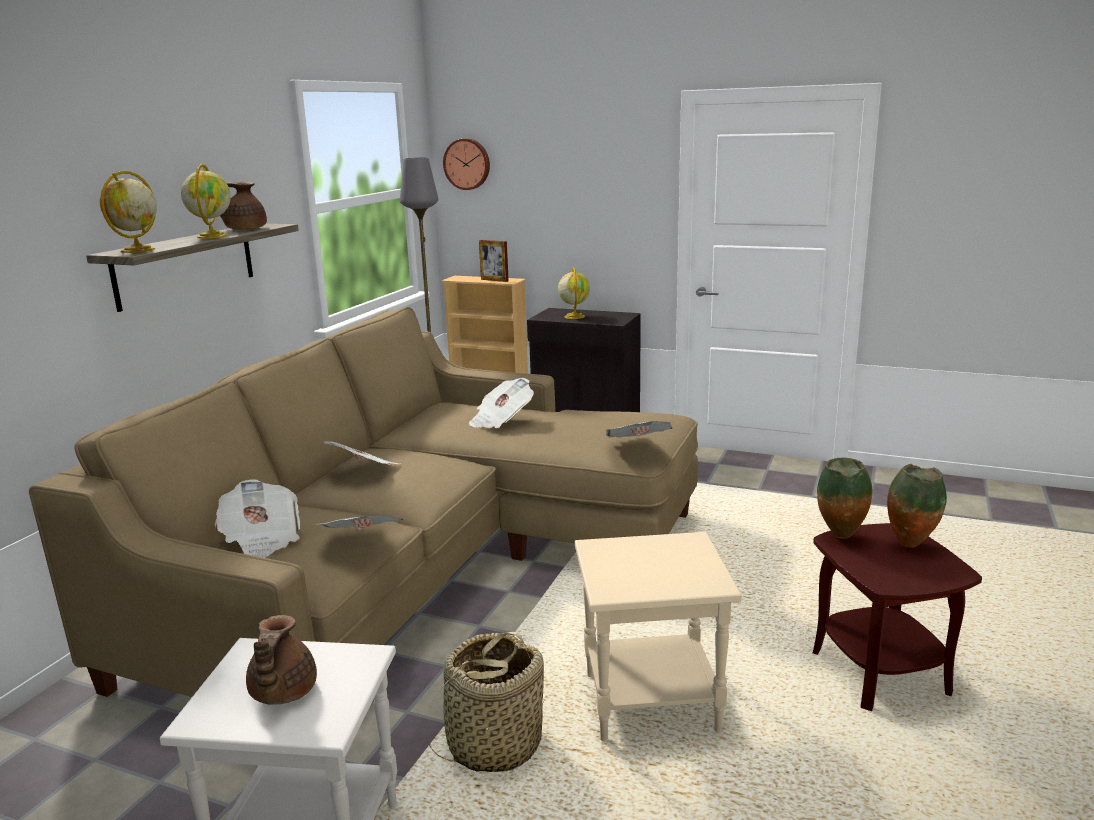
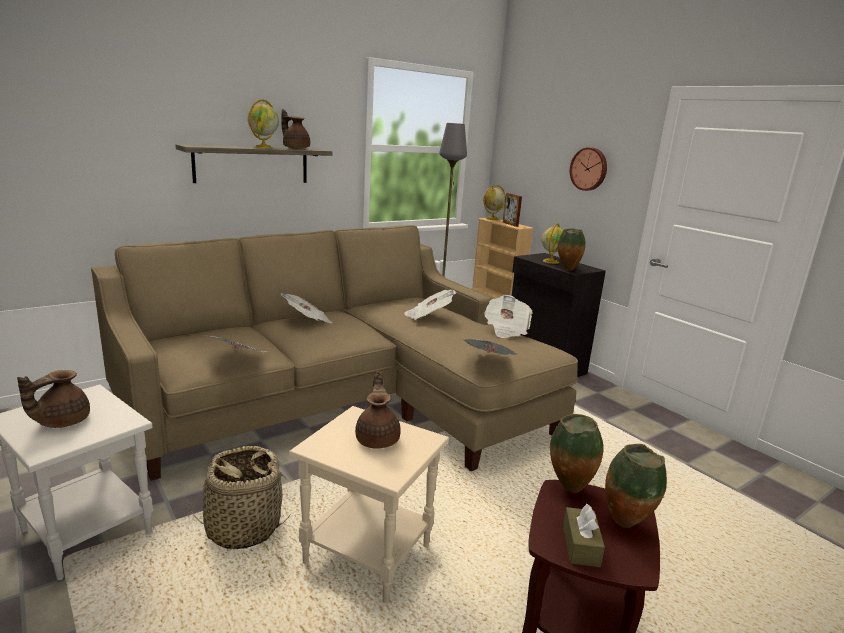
camera: 30 degrees right, 0 degrees up
globe [100,171,157,253] -> globe moved to [483,185,506,220]
newspaper [215,479,300,558] -> newspaper moved to [484,295,532,338]
wall clock [443,138,490,190] -> wall clock moved to [570,147,607,191]
none -> brown teapot [355,371,401,449]
none -> vase [558,229,586,271]
none -> brown tissue box [563,504,605,567]

